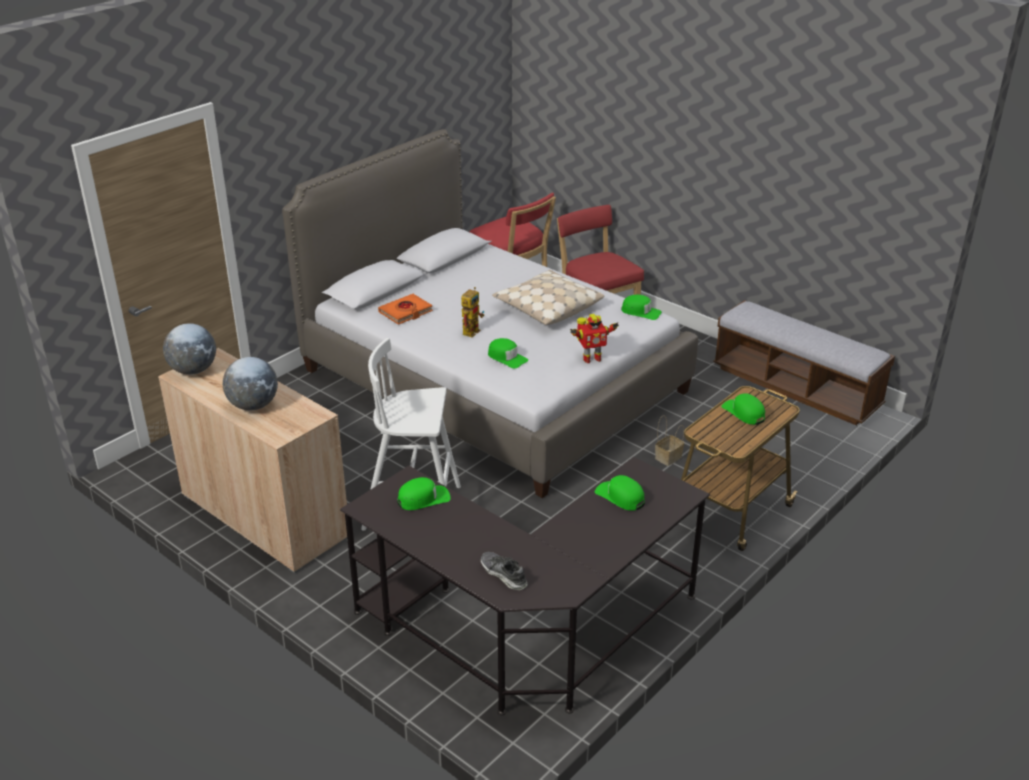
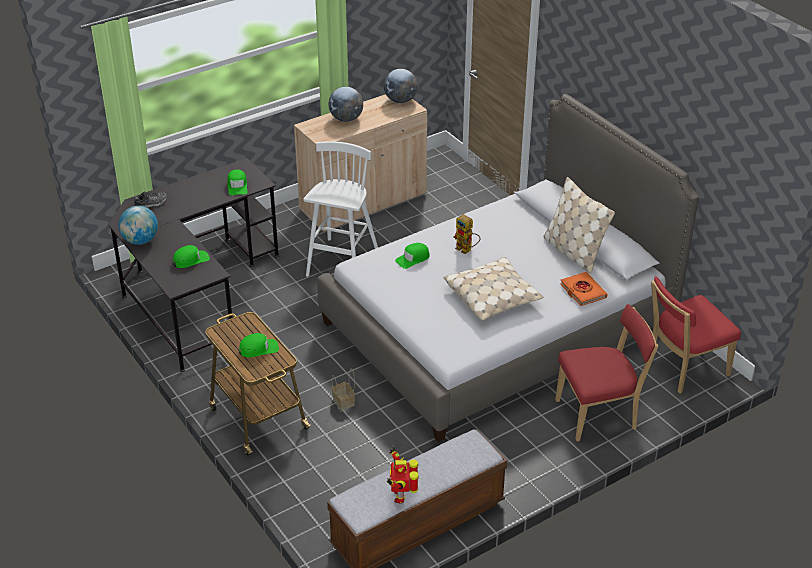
camera: 105 degrees right, 5 degrees up
orange book [378,294,433,325] -> orange book moved to [560,272,607,306]
toy robot [570,314,619,363] -> toy robot moved to [387,447,418,503]
green cap [621,294,662,320] -> none
none -> globe [118,206,158,245]
none -> beige pillow [543,177,615,274]

